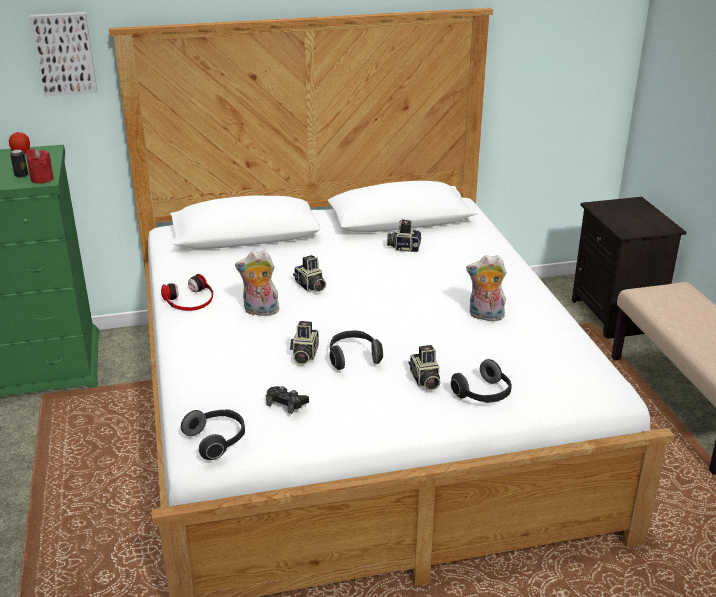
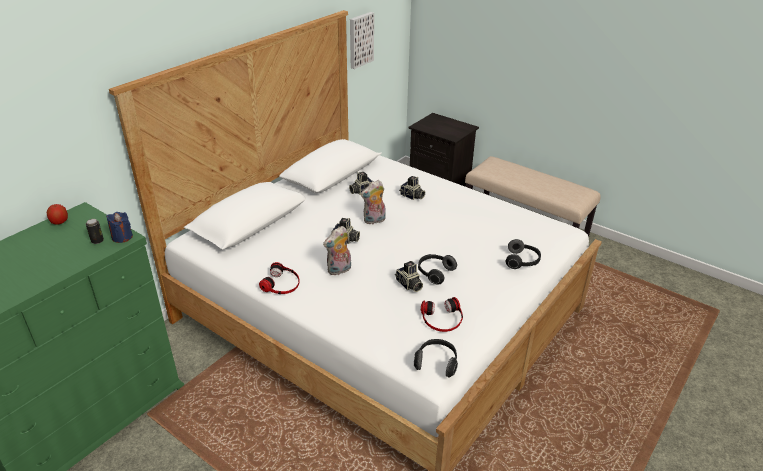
camera: 40 degrees left, 5 degrees up
red candle [26,149,54,184] -> blue candle [106,212,133,243]
picture [30,12,97,96] -> picture moved to [350,12,374,69]
black game controller [266,386,309,414] -> headphones [421,297,463,332]
camera [409,345,441,391] -> camera moved to [399,176,425,200]
plush toy [466,255,506,322] -> plush toy moved to [361,180,386,224]

